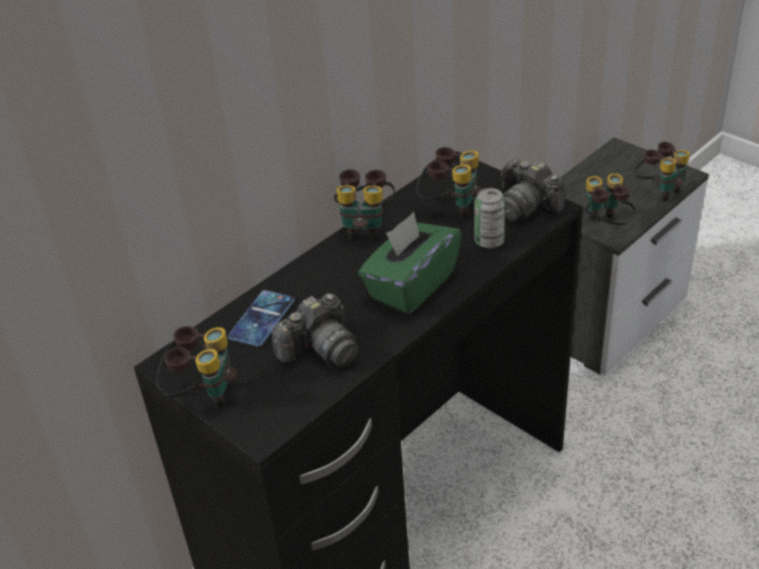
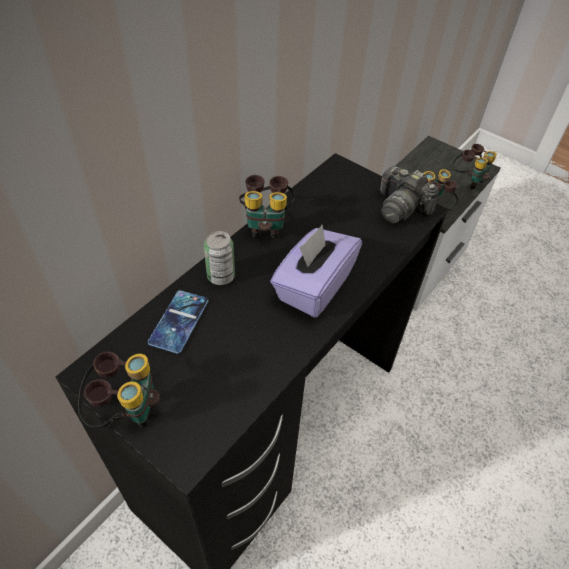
camera: 10 degrees left, 10 degrees up
camera [272,293,358,367] -> none
green tissue box [358,212,462,314] -> purple tissue box [270,225,362,318]
binoculars [417,147,482,219] -> none
can [474,188,505,248] -> can moved to [204,231,235,285]

